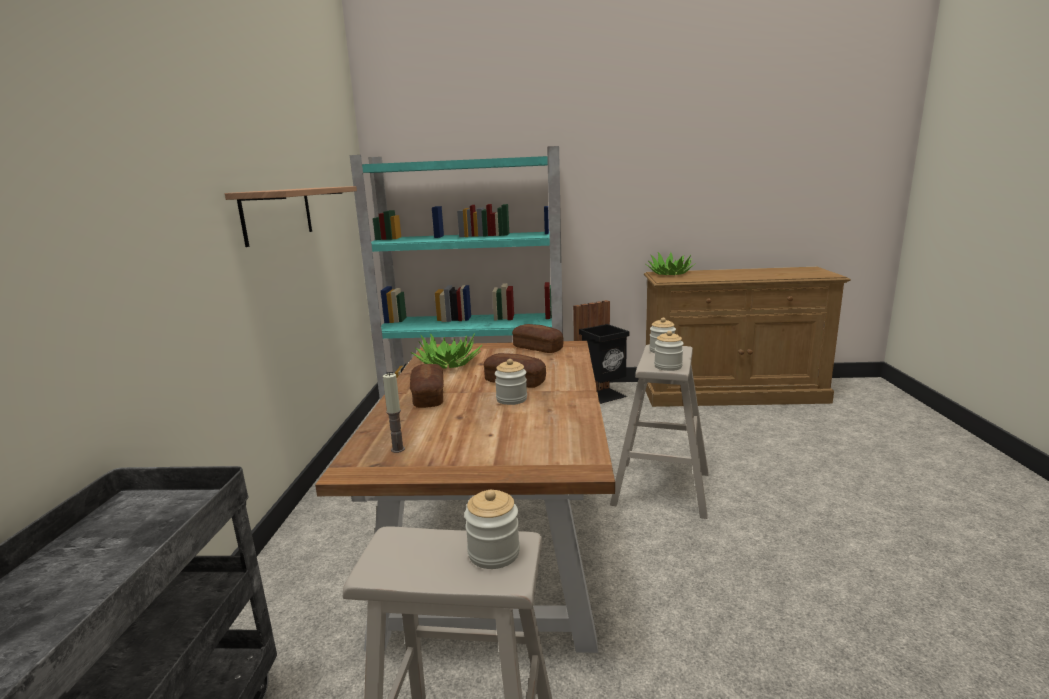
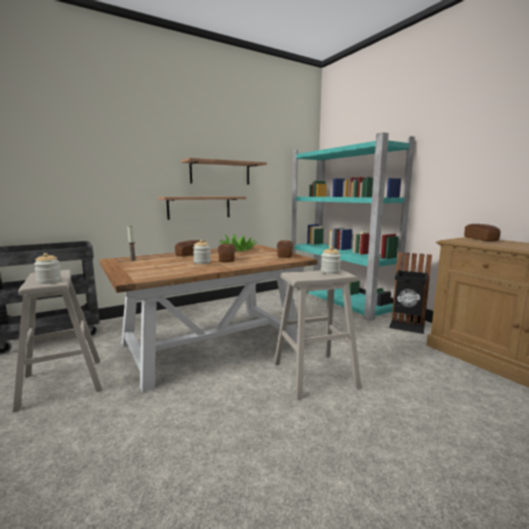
camera: 55 degrees right, 5 degrees down
potted plant [646,252,696,275] -> bread [464,224,501,241]
jar [654,331,684,371] -> none
none -> shelf [158,196,246,220]

